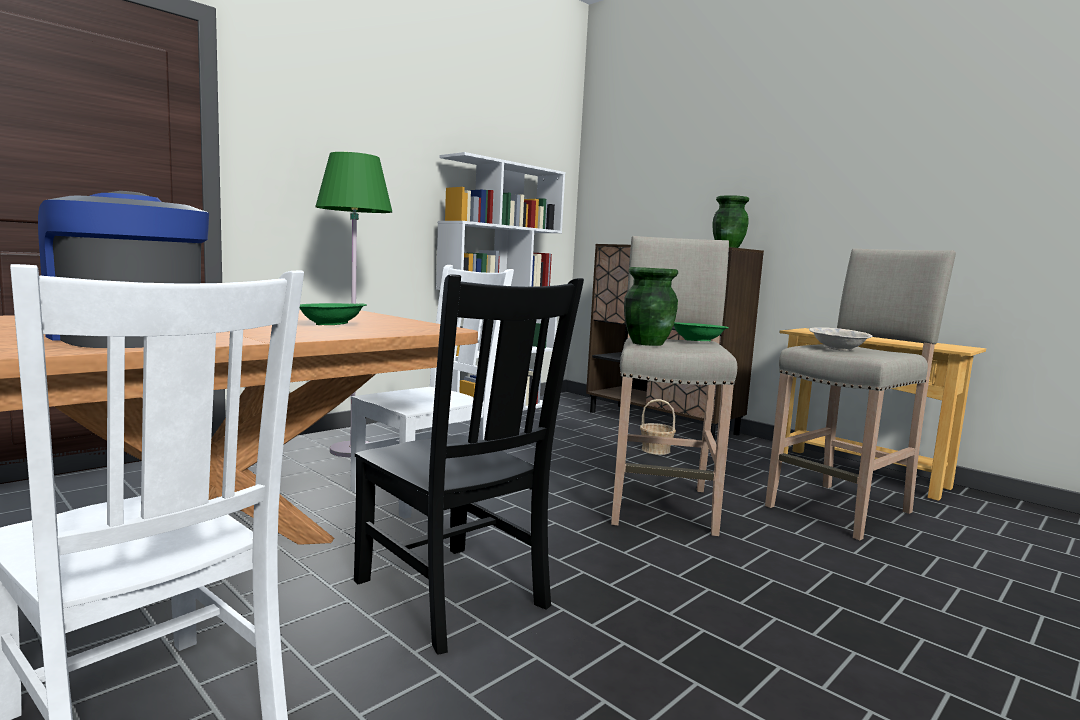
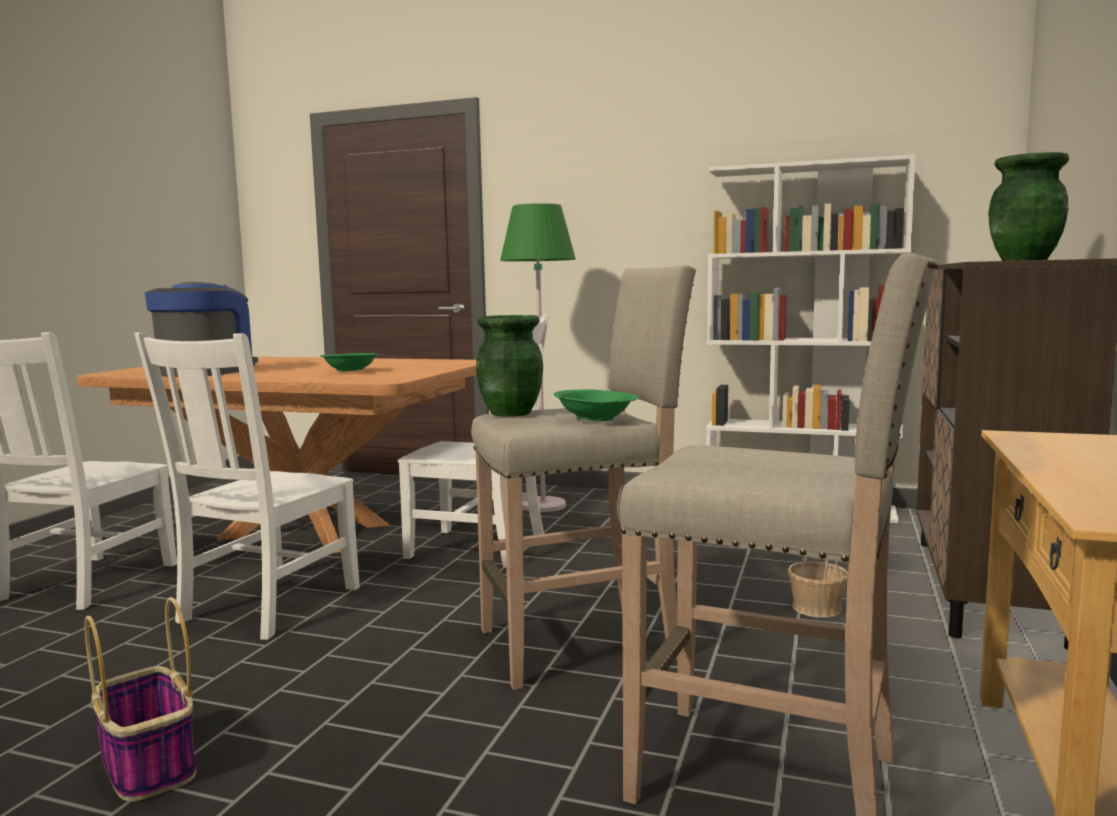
camera: 65 degrees right, 0 degrees up
black chair [354,274,584,655] -> white chair [134,332,360,640]
beige bowl [809,327,873,351] -> none
none -> basket [84,597,196,802]

